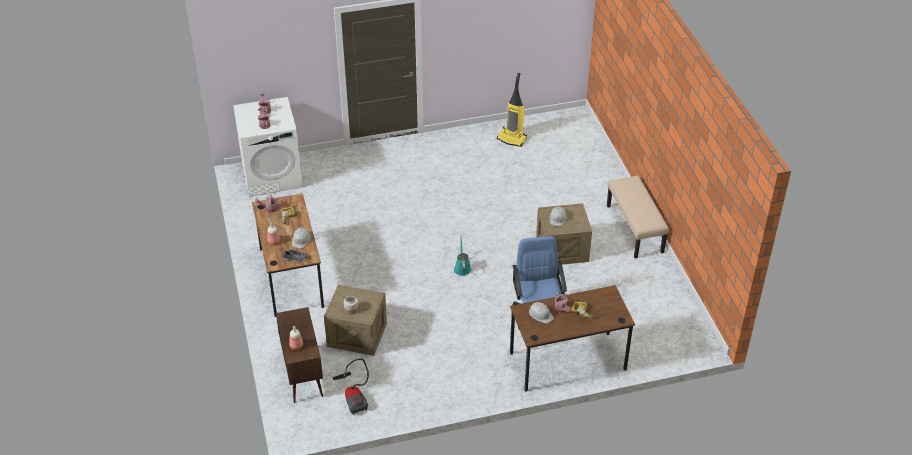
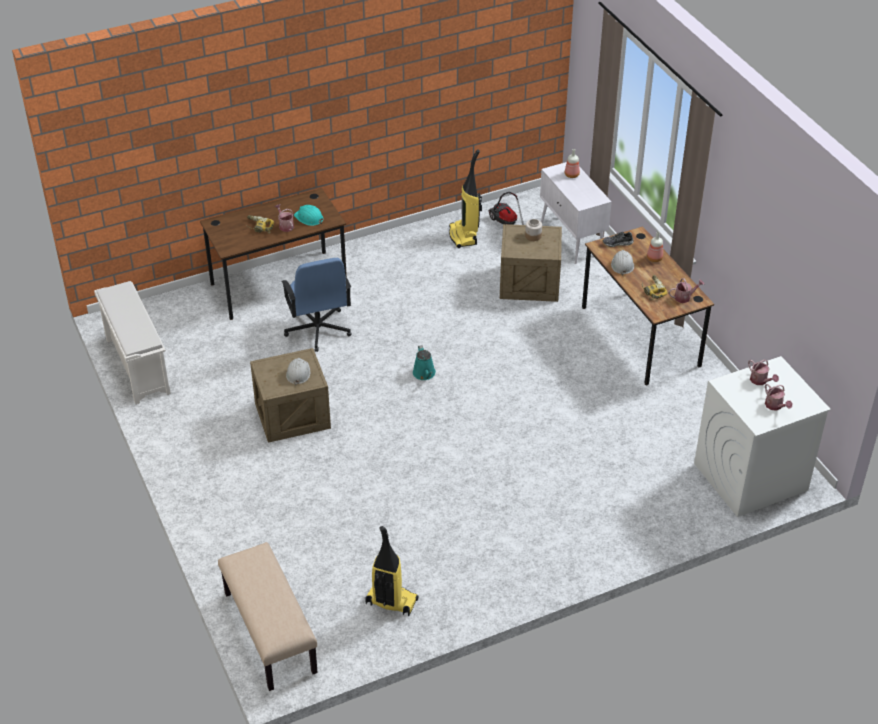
camera: 170 degrees right, 0 degrees up
brown cabinet [276,307,323,403] -> white cabinet [540,162,612,264]
white hard hat [529,302,554,324] -> turquoise hard hat [294,205,324,226]
beige bench [607,176,669,258] -> beige bench moved to [218,542,318,691]
none -> white shoe rack [94,281,171,404]
none -> vacuum cleaner [449,149,482,248]

